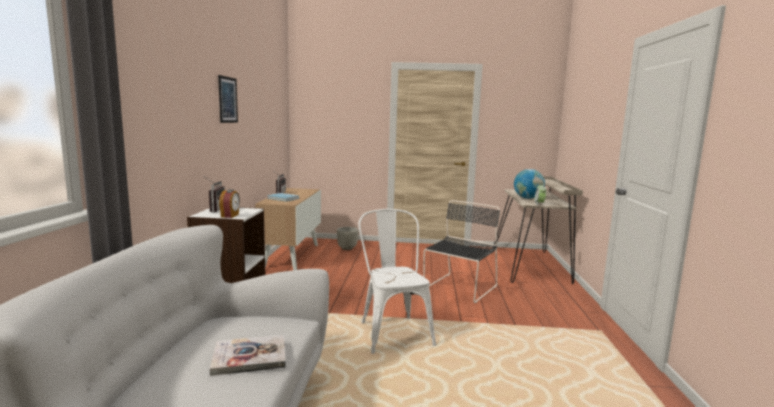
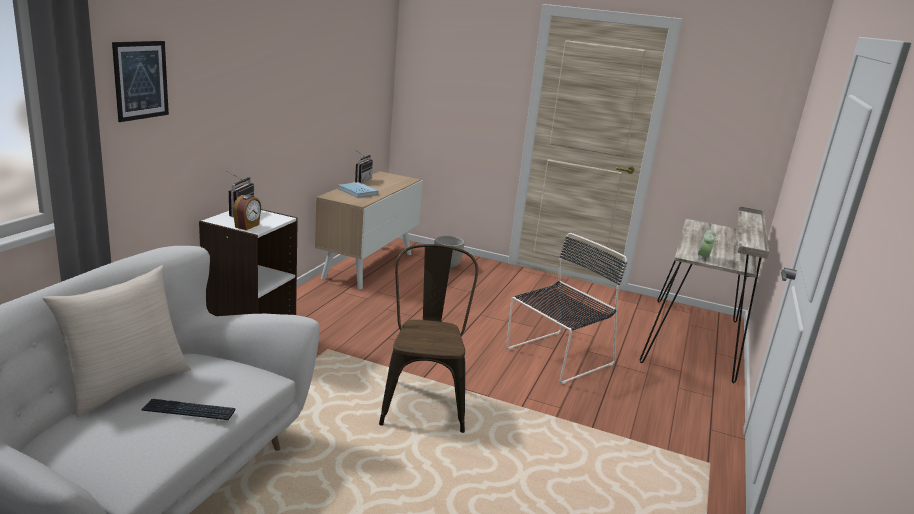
camera: 15 degrees right, 10 degrees up
book [210,335,286,376] -> keyboard [141,399,236,420]
picture [218,75,238,123] -> picture moved to [112,41,169,122]
white chair [358,209,436,354] -> brown chair [379,244,478,433]
globe [514,169,545,199] -> none
none -> beige pillow [42,265,191,418]

